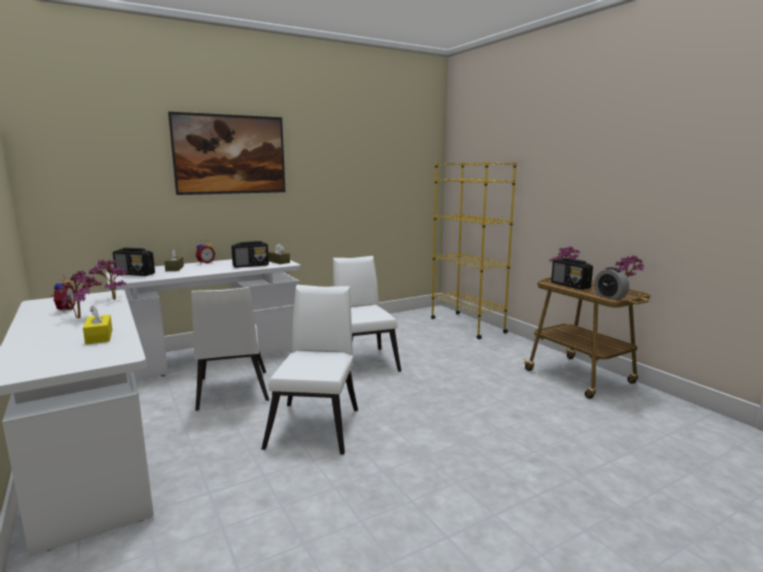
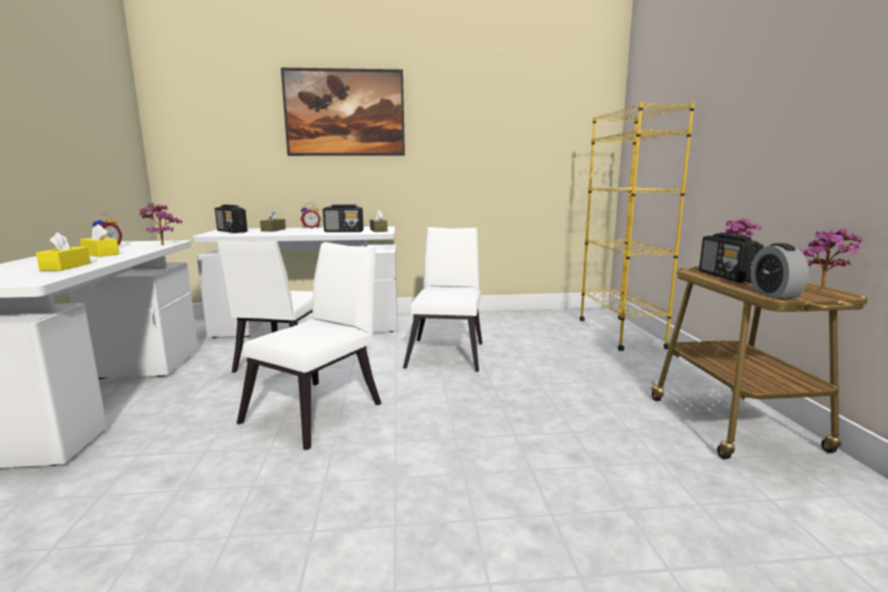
camera: 25 degrees right, 0 degrees up
potted plant [59,271,102,318] -> yellow tissue box [80,224,119,257]

